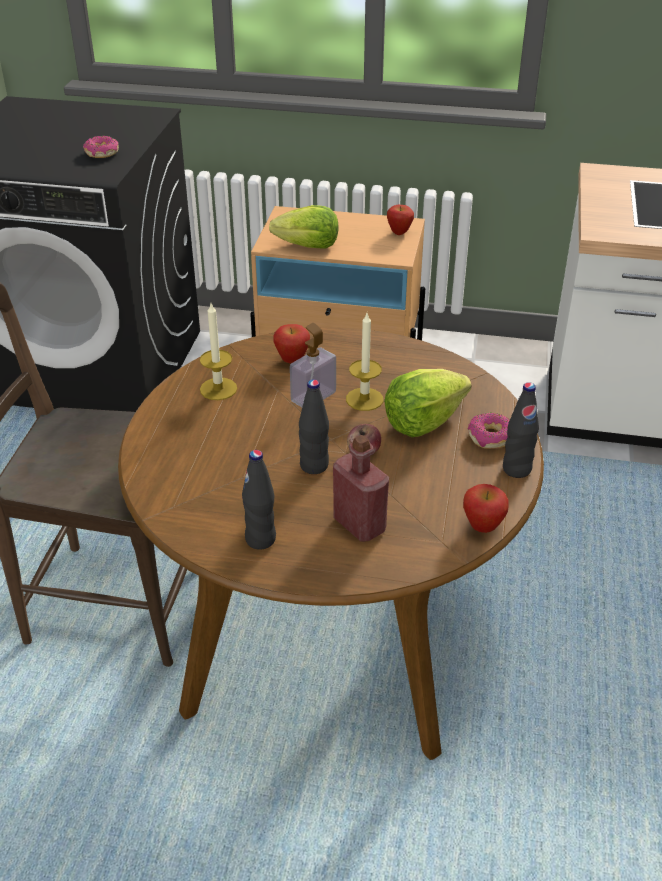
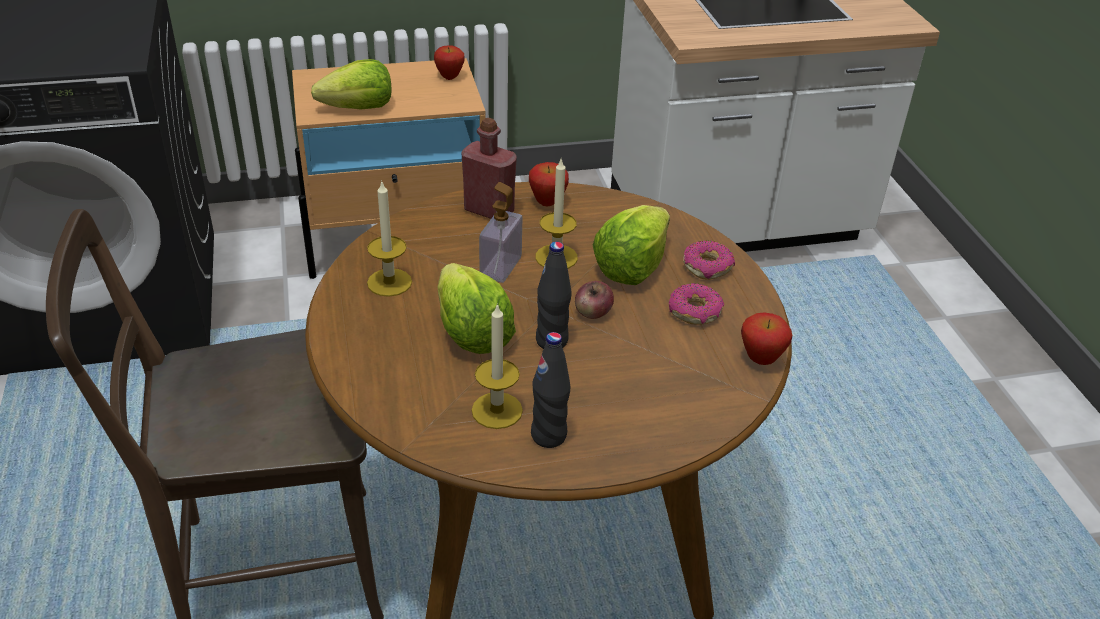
camera: 25 degrees left, 0 degrees up
donut [83,136,119,158] -> donut moved to [669,283,724,325]
apple [273,324,310,364] -> apple moved to [529,162,569,206]
red bottle [333,435,389,542] -> red bottle moved to [461,118,517,219]
black bottle [503,382,539,478] -> none
none -> lettuce [438,263,516,354]
none -> candle [472,303,523,429]

